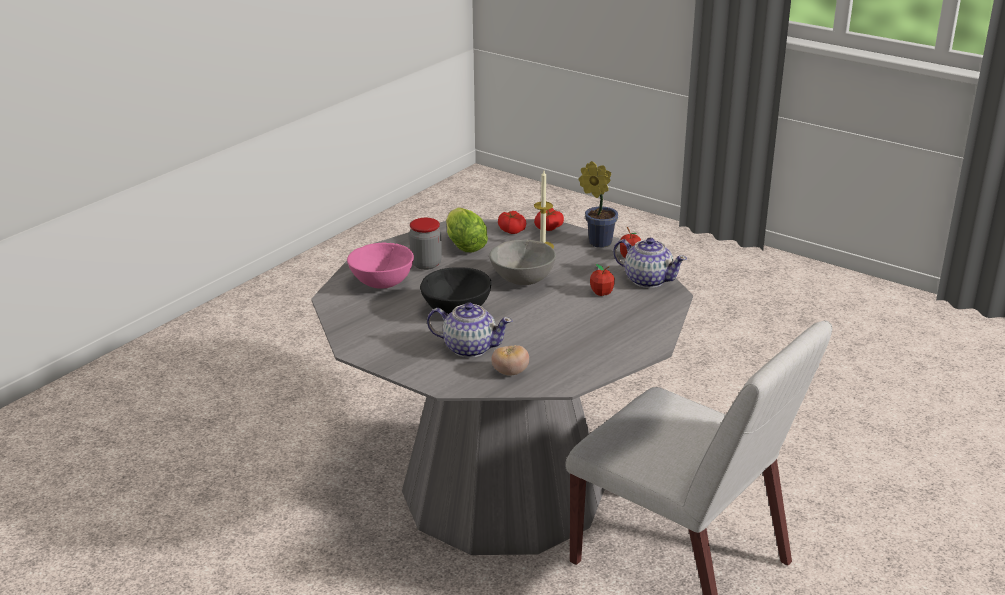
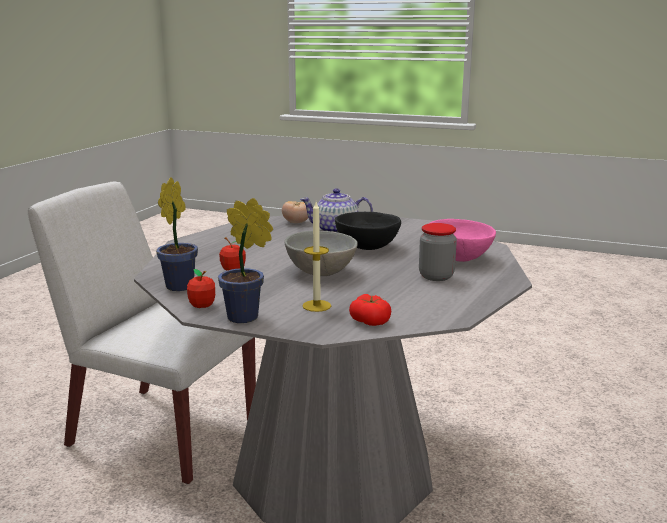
camera: 165 degrees right, 10 degrees down
lettuce [446,207,488,252] -> none
tomato [534,208,564,231] -> none
teapot [613,238,687,288] -> potted plant [156,177,198,291]

